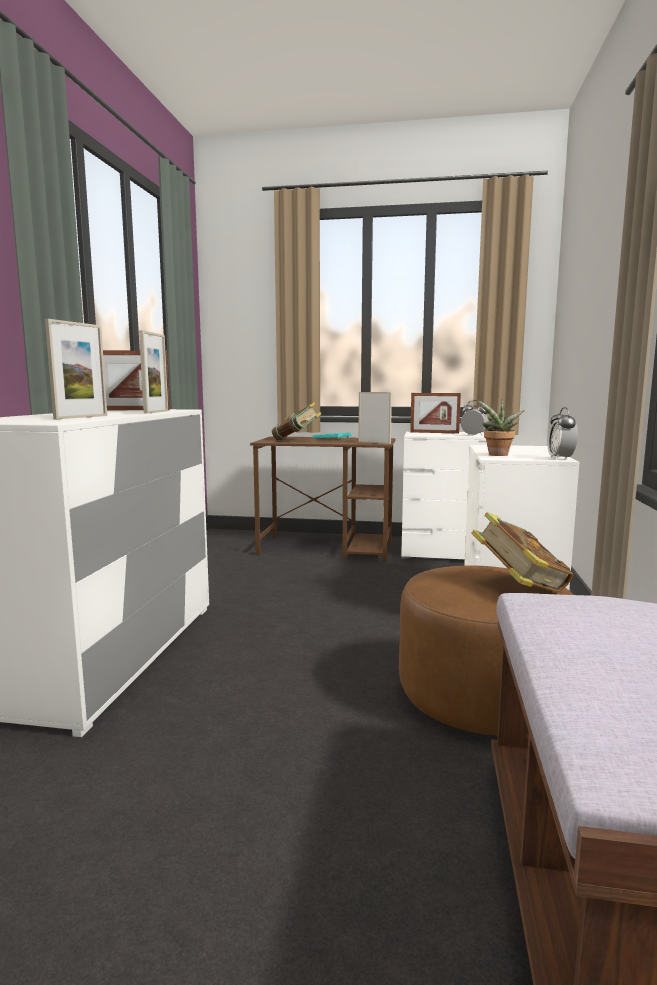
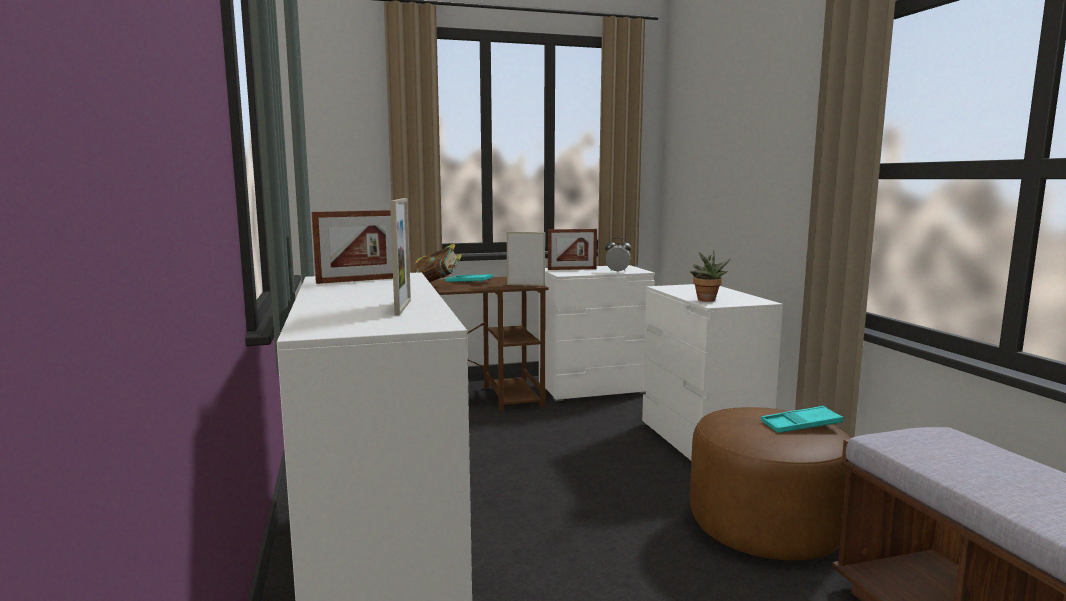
camera: 25 degrees left, 0 degrees up
picture frame [139,330,168,414] -> none
book [471,512,573,592] -> turquoise tray [761,406,843,433]
alarm clock [548,407,578,460] -> none

